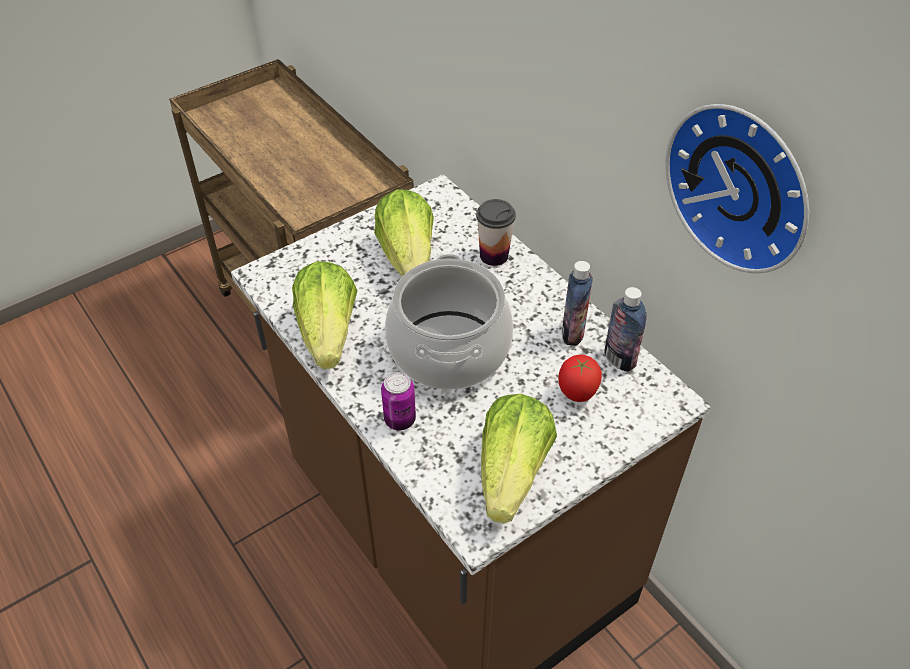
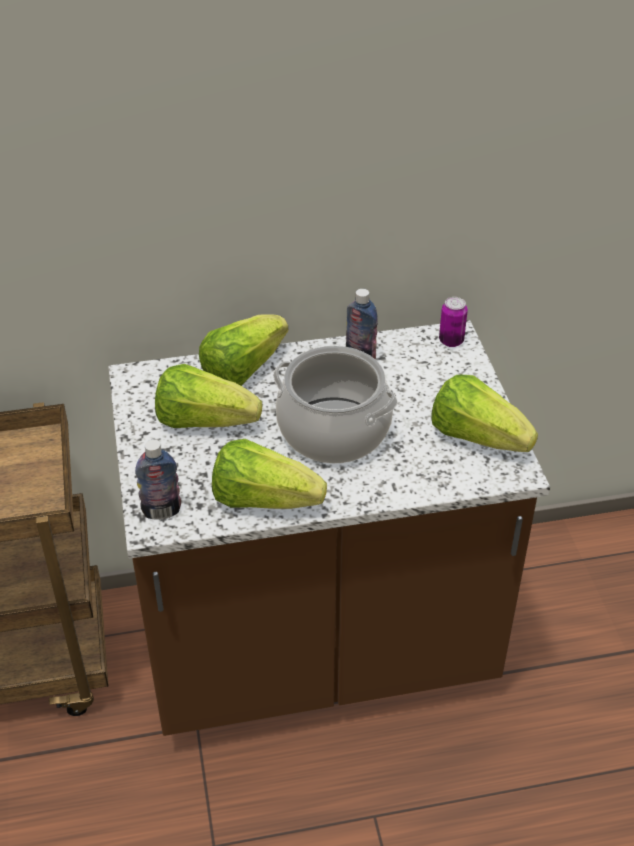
camera: 65 degrees left, 5 degrees down
can [381,372,416,430] -> can moved to [439,297,468,347]
cup [476,199,516,266] -> lettuce [199,314,288,386]
tomato [558,355,602,402] -> none
bottle [604,287,646,372] -> bottle moved to [135,440,181,520]
wall clock [665,104,809,273] -> none

